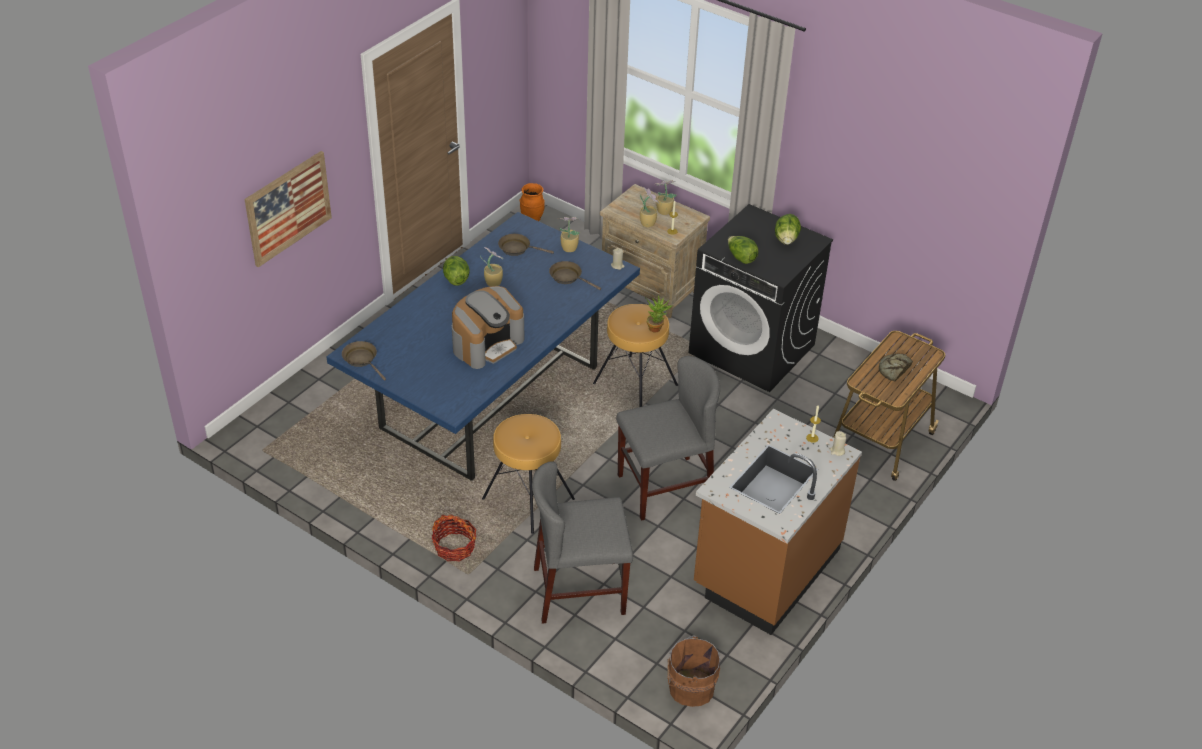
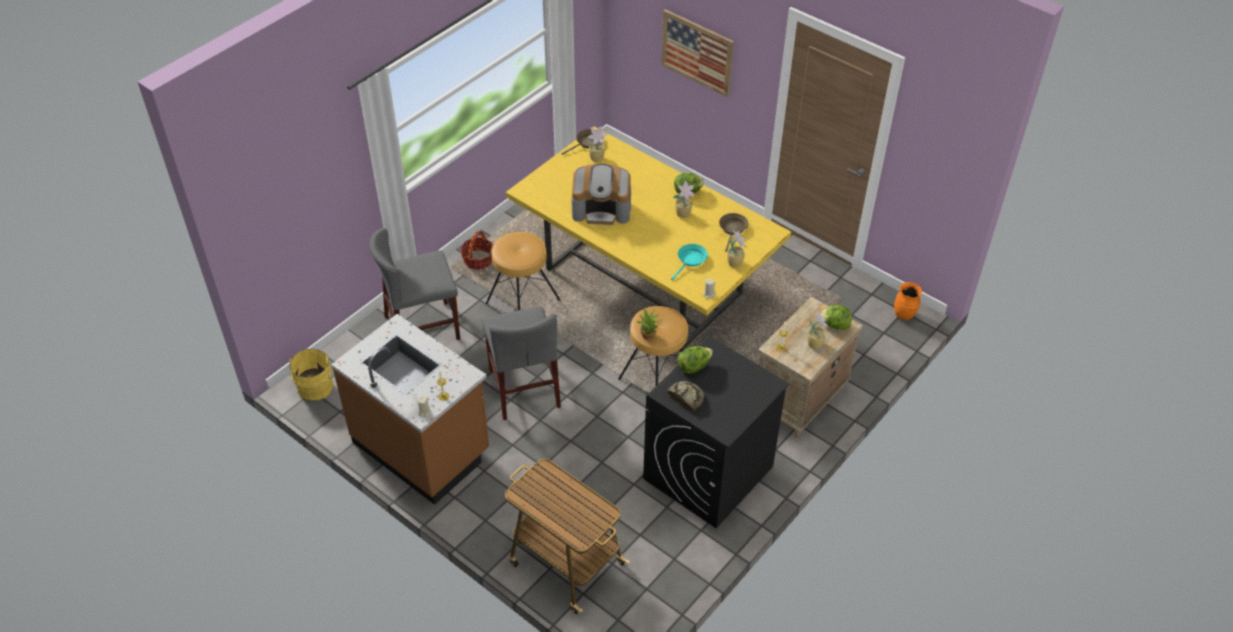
camera: 95 degrees right, 5 degrees up
blue dining table [327,212,640,481] -> yellow dining table [506,126,791,351]
coffee machine [452,286,524,369] -> coffee machine turned 45 degrees counterclockwise [571,164,631,225]
grey chair [532,462,633,624] -> grey chair turned 105 degrees counterclockwise [369,228,460,340]
brown frying pan [549,261,601,290] -> turquoise frying pan [671,244,708,280]
potted plant [640,187,659,228] -> potted plant moved to [588,126,607,162]
brown bucket [667,636,720,707] -> yellow bucket [289,349,334,400]
lettuce [775,214,801,245] -> lettuce moved to [820,305,852,330]
bread [879,354,913,381] -> bread moved to [667,381,704,411]

